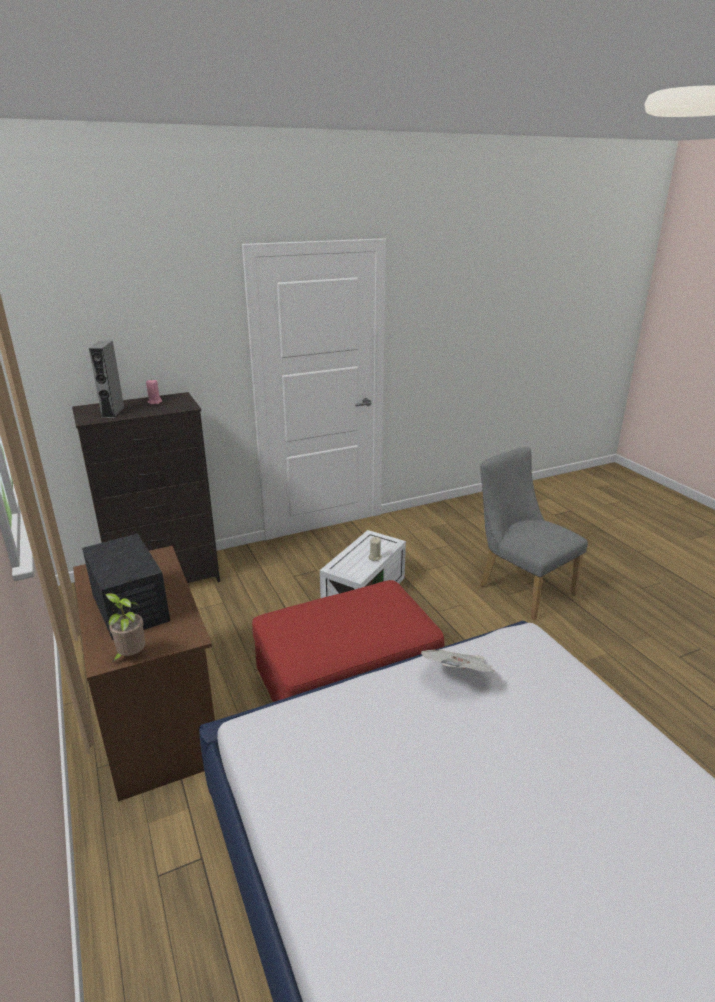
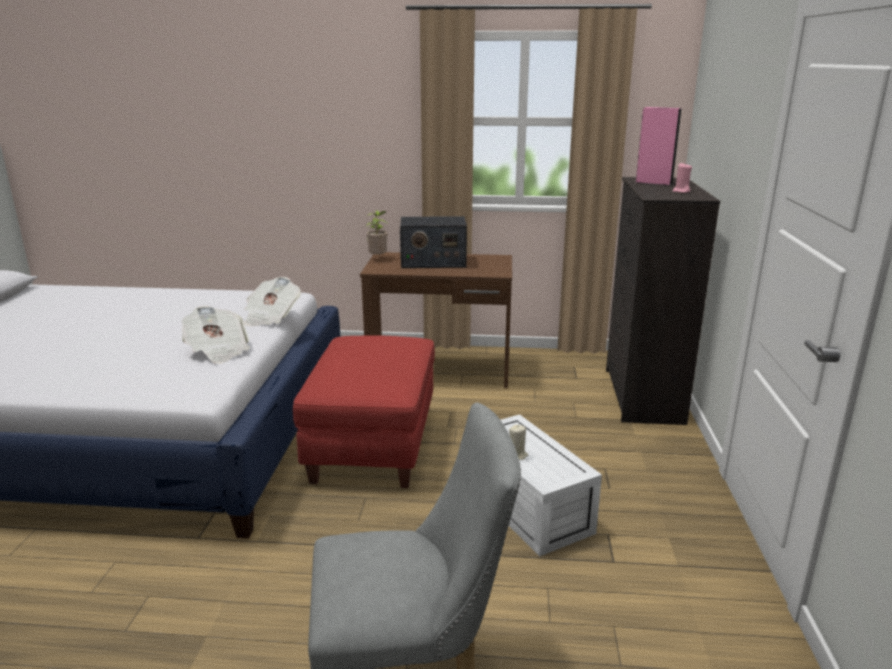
camera: 120 degrees right, 5 degrees down
grey speaker [89,341,124,418] -> pink speaker [636,107,682,186]
none -> newspaper [244,277,301,327]

